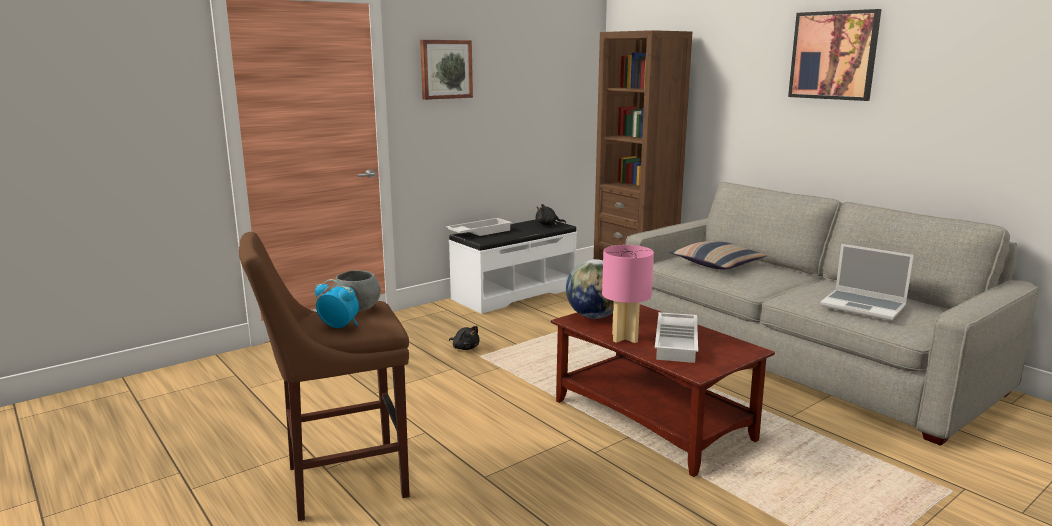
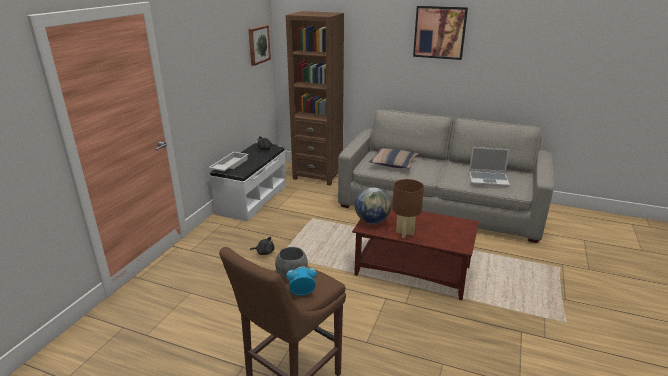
camera: 30 degrees left, 10 degrees up
picture [420,40,473,100] -> picture moved to [248,25,271,66]
pink table lamp [602,245,654,343] -> brown table lamp [392,179,424,238]
white tray [655,312,698,363] -> none

